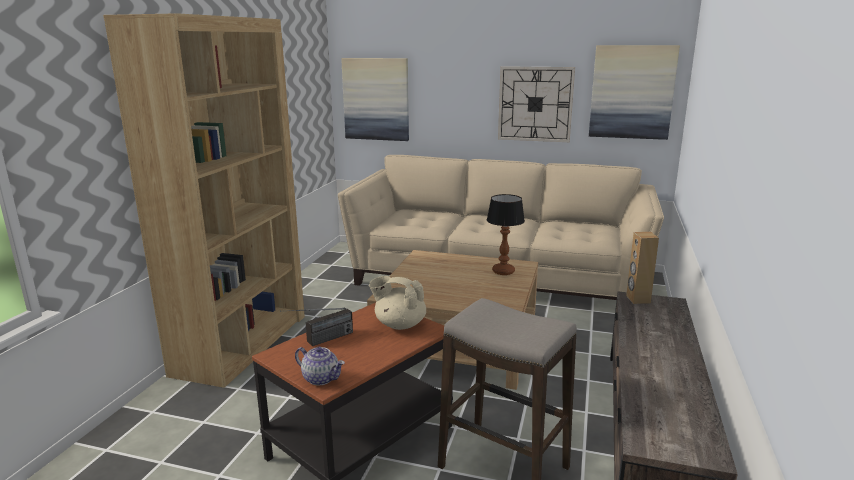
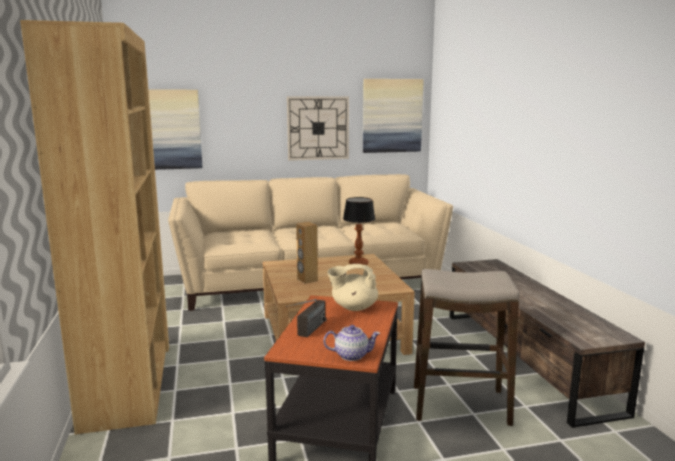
camera: 30 degrees left, 5 degrees down
brown speaker [626,232,659,304] -> brown speaker moved to [296,222,318,284]

